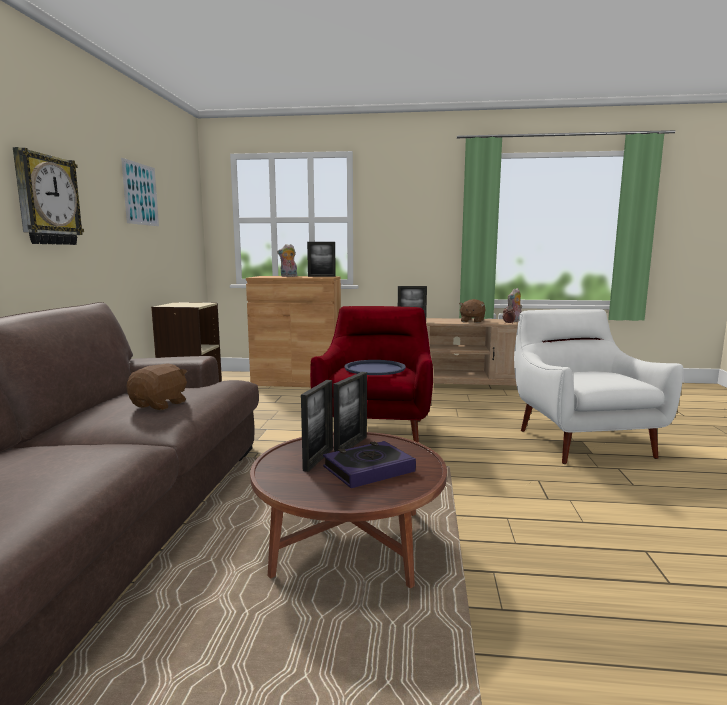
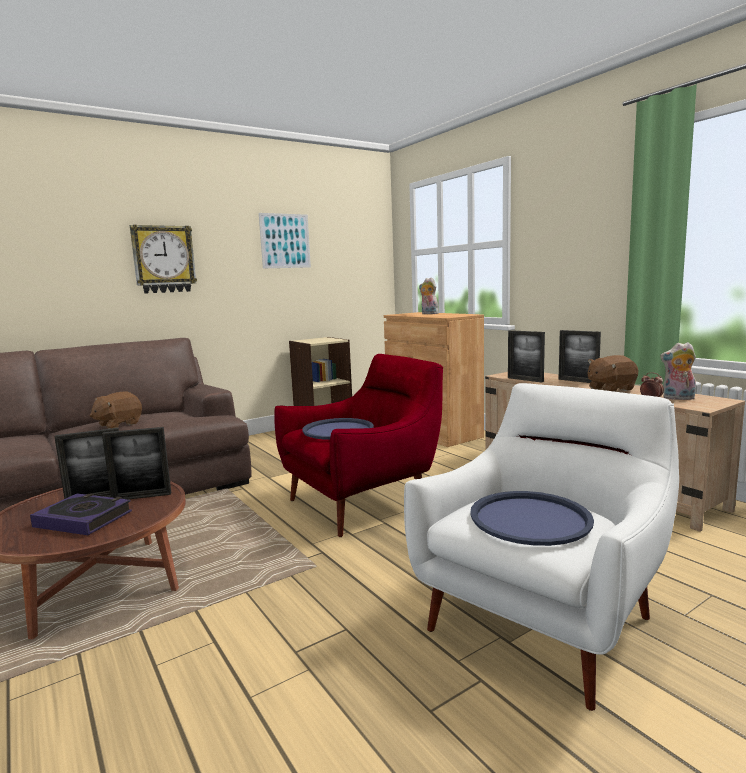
camera: 50 degrees right, 0 degrees up
brown plush toy [126,363,187,410] -> brown plush toy turned 150 degrees clockwise [90,392,142,429]
picture frame [307,242,336,277] -> picture frame moved to [558,330,601,383]
none -> blue tray [470,491,594,546]

